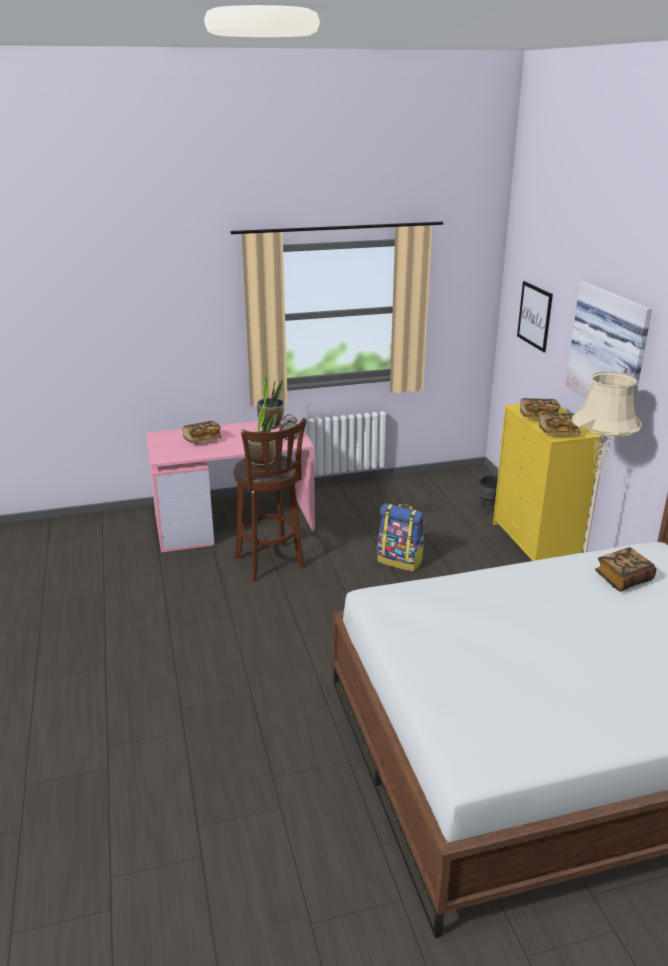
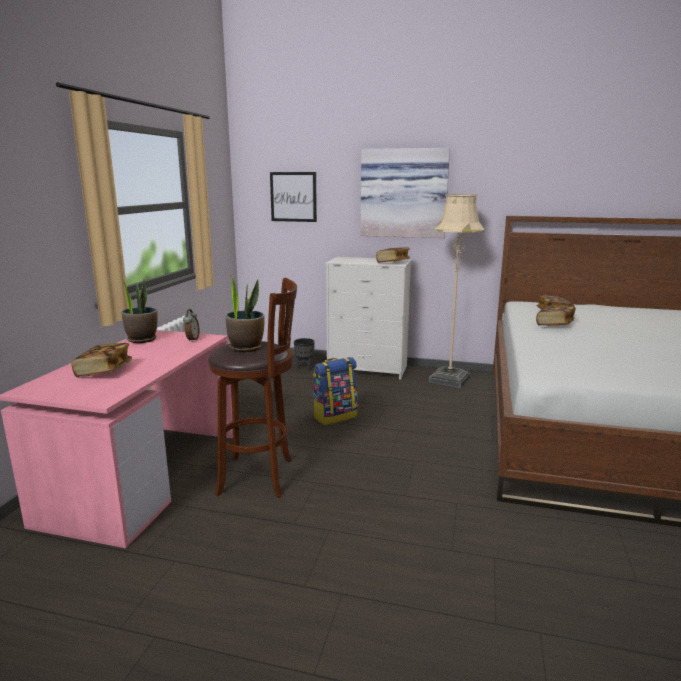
camera: 60 degrees left, 10 degrees down
yellow dresser [493,404,602,561] -> white dresser [325,257,412,379]
book [520,398,561,418] -> book moved to [536,305,575,326]

